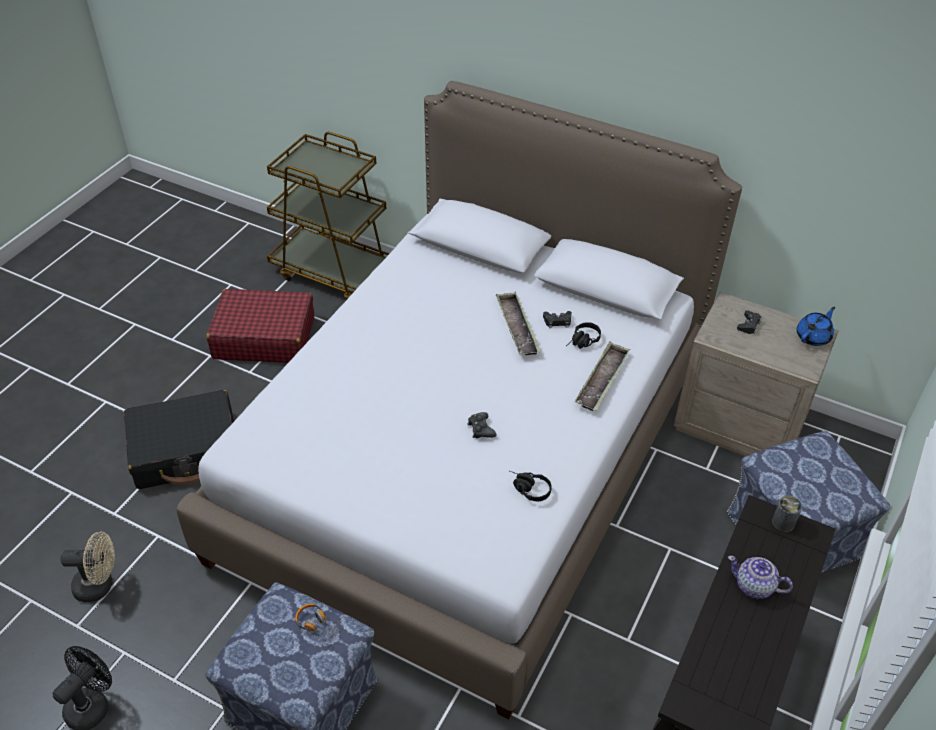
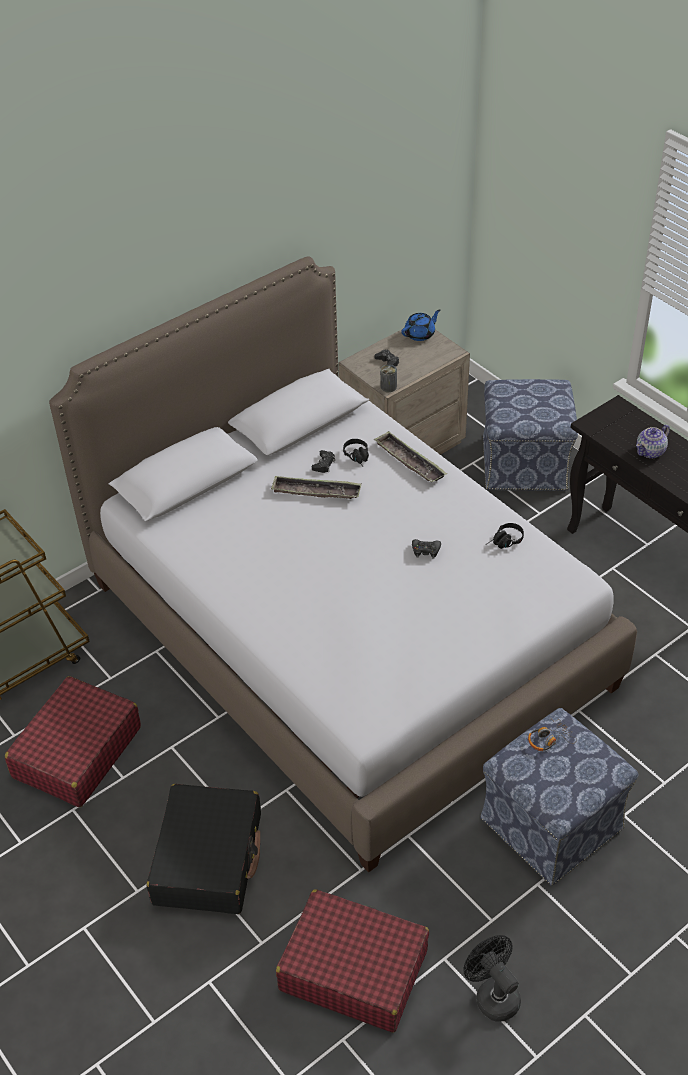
camera: 65 degrees left, 0 degrees up
beige fan [60,531,115,602] -> red suitcase [276,889,429,1032]
can [772,496,802,532] -> can moved to [380,365,397,392]
blue teapot [797,307,835,346] -> blue teapot turned 75 degrees clockwise [401,309,440,341]

